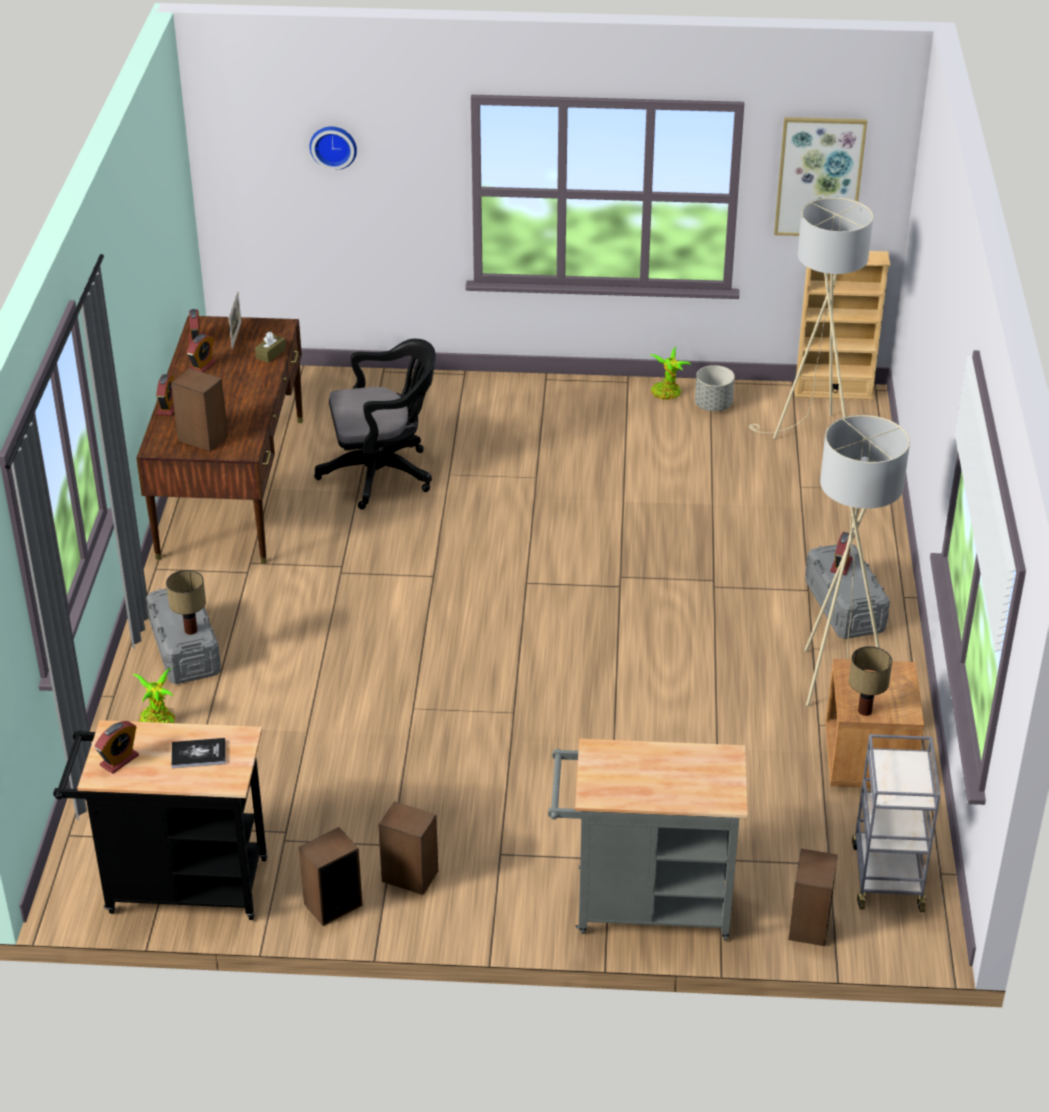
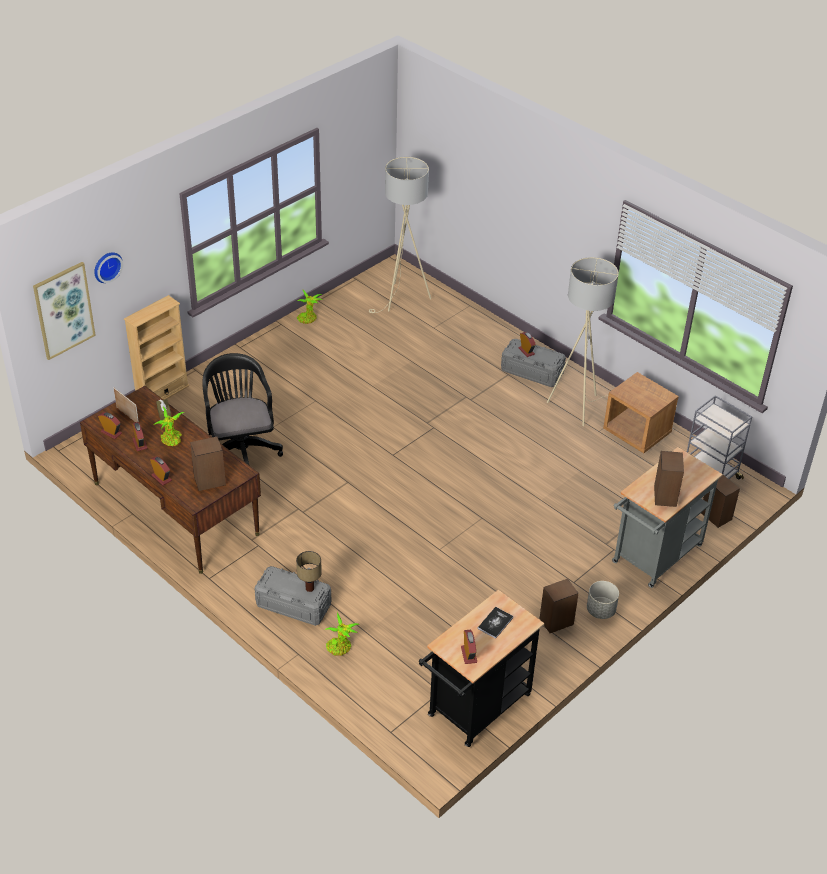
camera: 50 degrees left, 5 degrees up
speaker [299,827,363,926] -> speaker moved to [654,451,684,507]
black office chair [314,339,436,509] -> black office chair turned 45 degrees counterclockwise [202,353,283,465]
grey planter [695,365,735,411] -> grey planter moved to [587,581,619,619]
picture [774,117,867,236] -> picture moved to [33,262,96,360]
beige bookcase [795,251,890,400] -> beige bookcase moved to [124,295,189,400]
table lamp [849,646,892,716] -> none
none -> potted plant [154,407,185,446]

